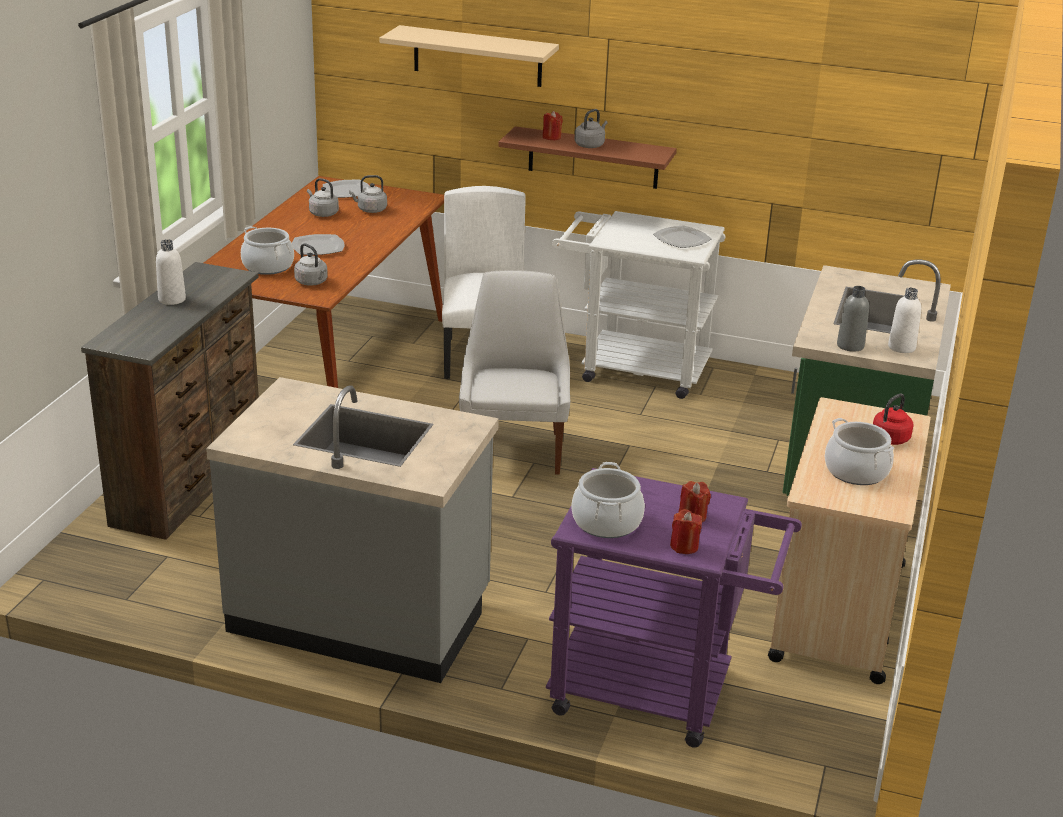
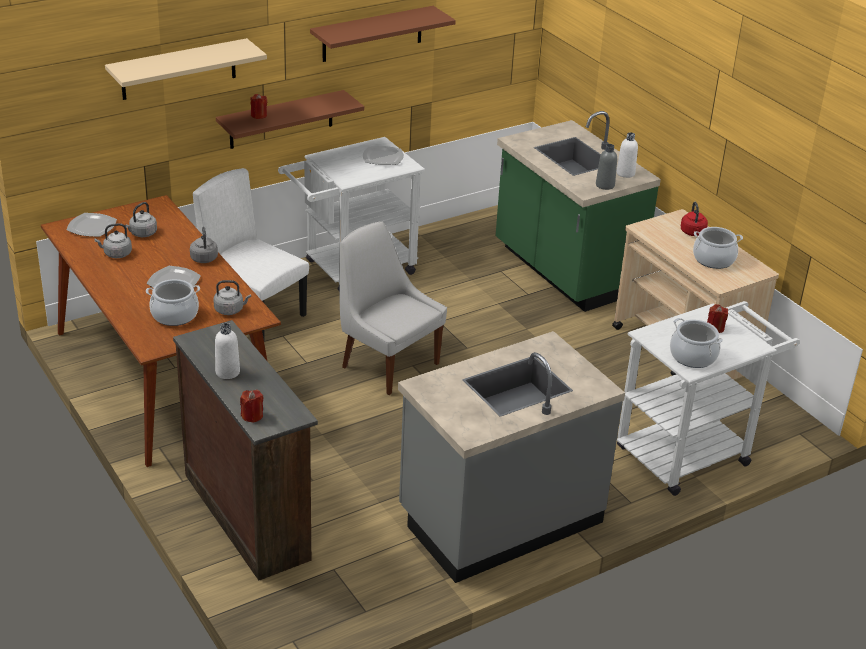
camera: 50 degrees left, 5 degrees up
purple cart [546,468,802,748] -> white cart [617,301,800,496]
grey kettle [574,109,608,148] -> grey kettle moved to [190,227,218,263]
red candle [670,509,702,554] -> red candle moved to [240,390,263,423]
none -> brown shelf [310,6,456,62]

